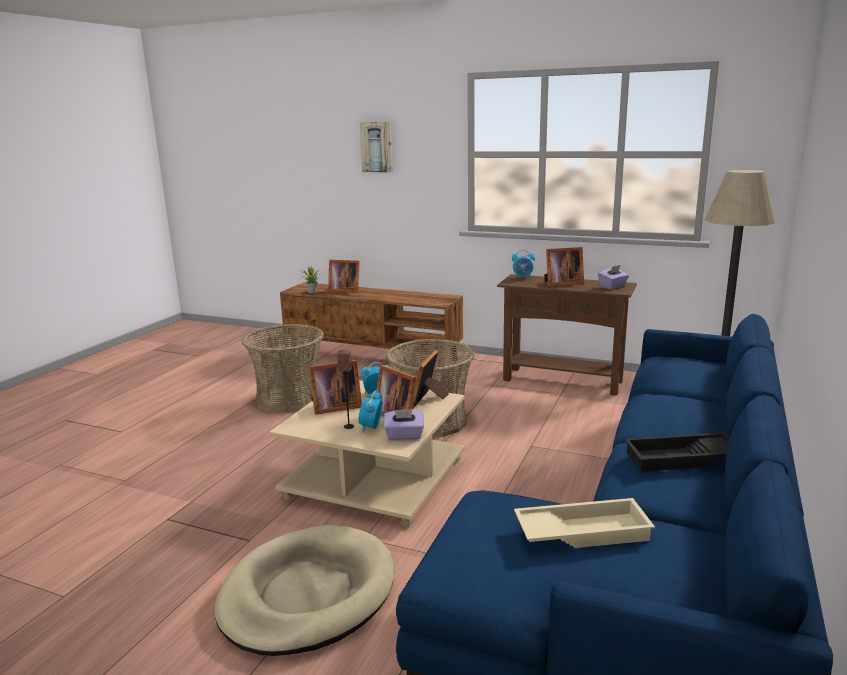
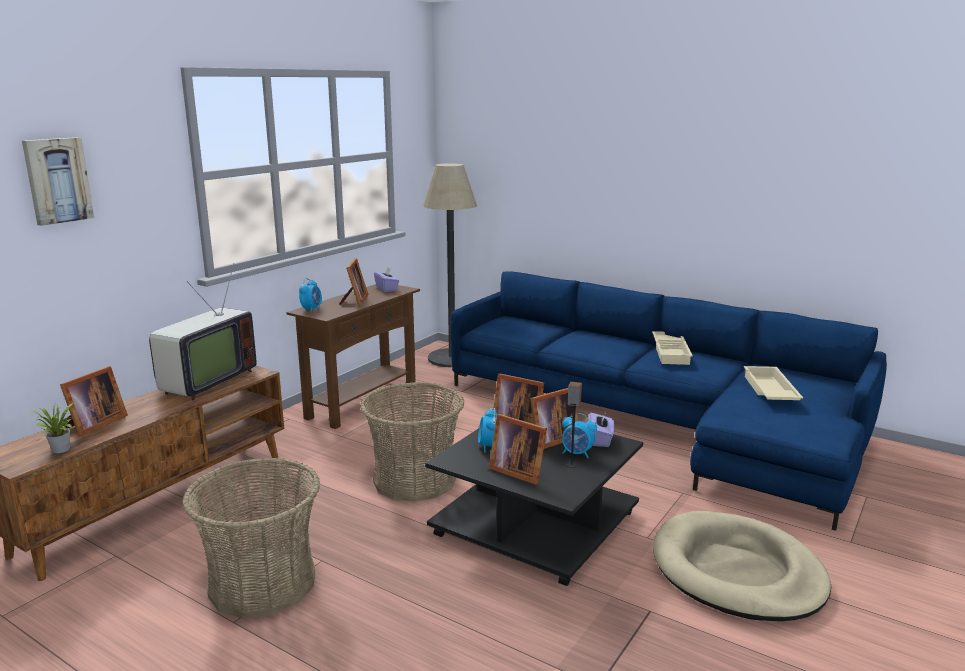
camera: 80 degrees left, 0 degrees up
beige coffee table [269,380,465,527] -> black coffee table [425,428,643,586]
picture frame [309,360,362,415] -> picture frame turned 135 degrees clockwise [489,414,547,485]
black tray [624,432,730,472] -> beige tray [652,331,693,365]
none -> television [149,263,257,400]

